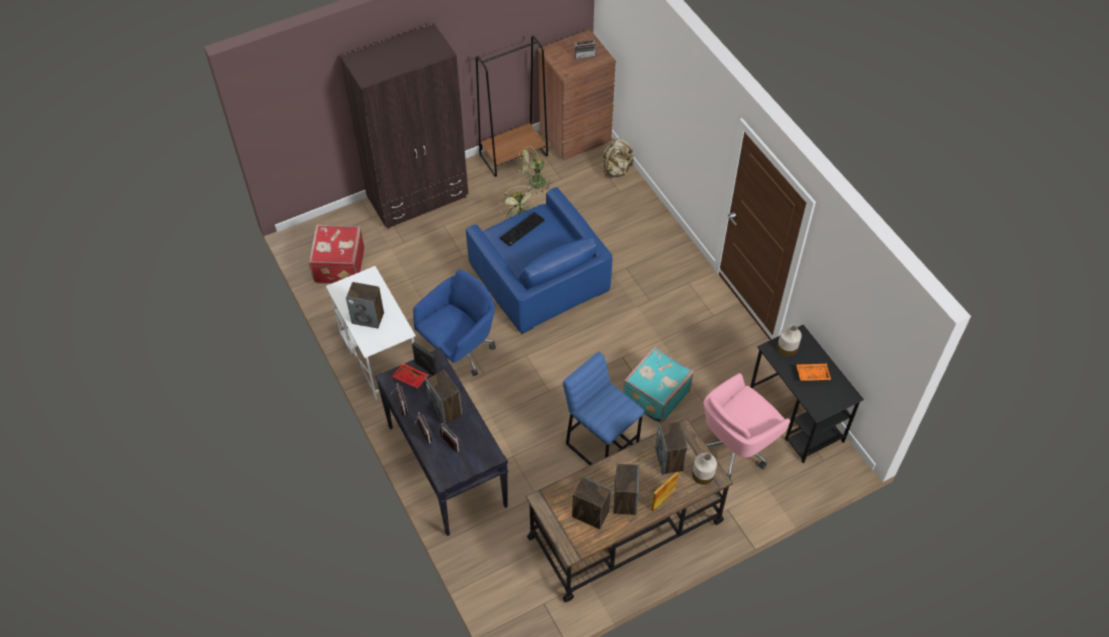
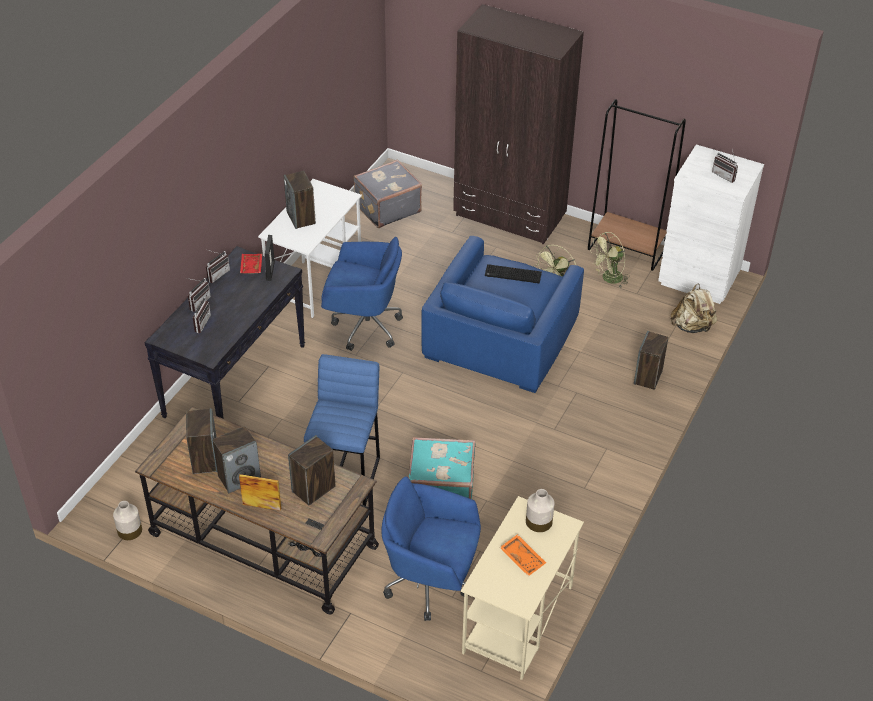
camera: 55 degrees right, 10 degrees down
red suitcase [309,225,364,284] -> grey suitcase [353,159,422,228]
speaker [425,370,462,425] -> speaker moved to [634,331,668,390]
green fan [518,146,552,193] -> green fan turned 60 degrees counterclockwise [590,232,630,288]
brown dresser [538,29,616,160] -> white dresser [658,144,764,304]
beige vase [692,453,717,485] -> beige vase moved to [113,501,142,540]
pink office chair [704,373,790,480] -> blue office chair [381,476,481,621]
black desk [750,325,864,463] -> beige desk [461,496,584,680]

